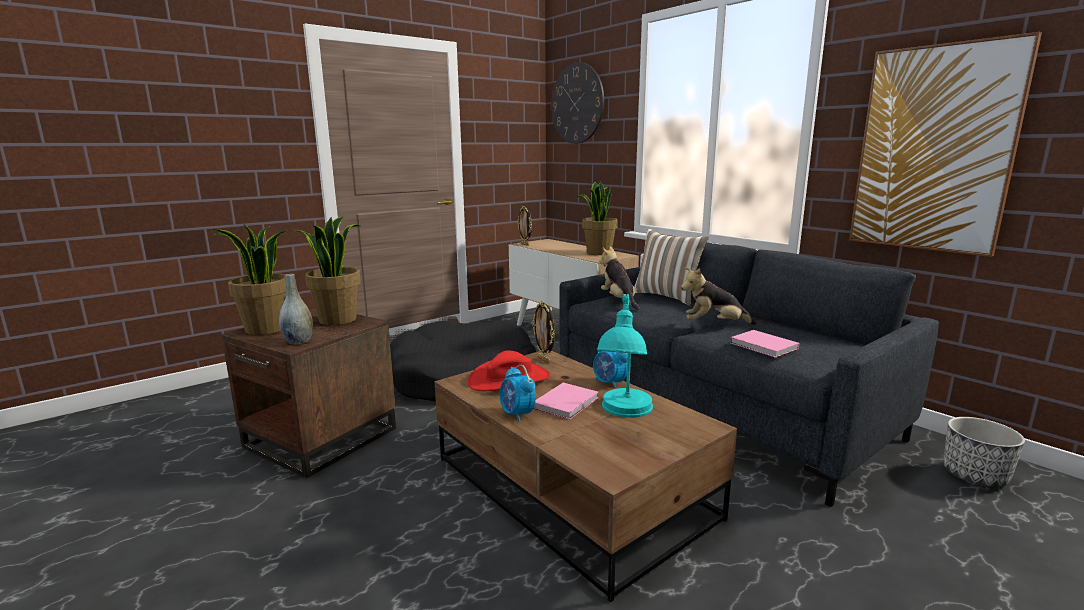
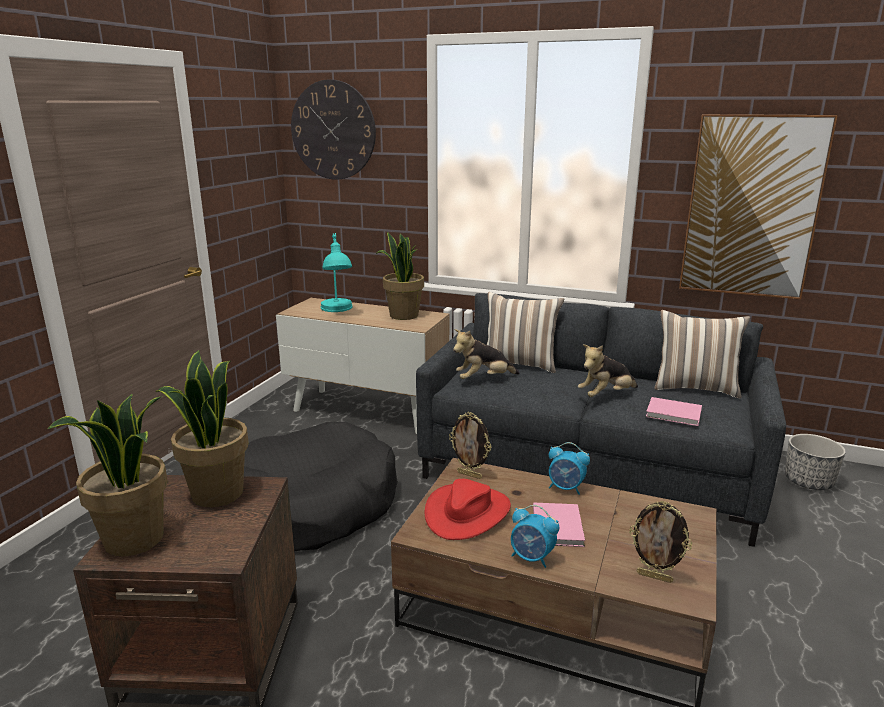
camera: 30 degrees left, 5 degrees up
grey vase [279,274,313,345] -> none
picture frame [517,206,532,246] -> picture frame moved to [629,501,692,583]
turquoise table lamp [597,294,653,418] -> turquoise table lamp moved to [321,233,353,312]
plush toy [599,246,640,310] -> plush toy turned 60 degrees counterclockwise [453,329,520,379]
none -> pillow [655,310,750,398]

